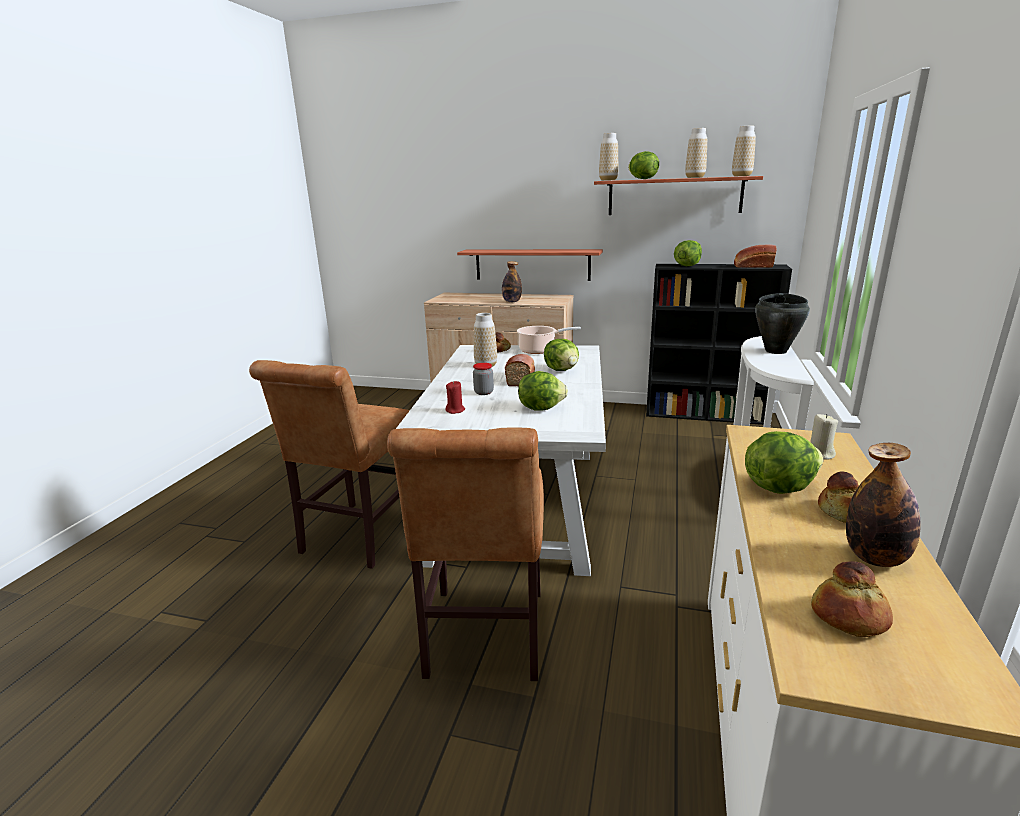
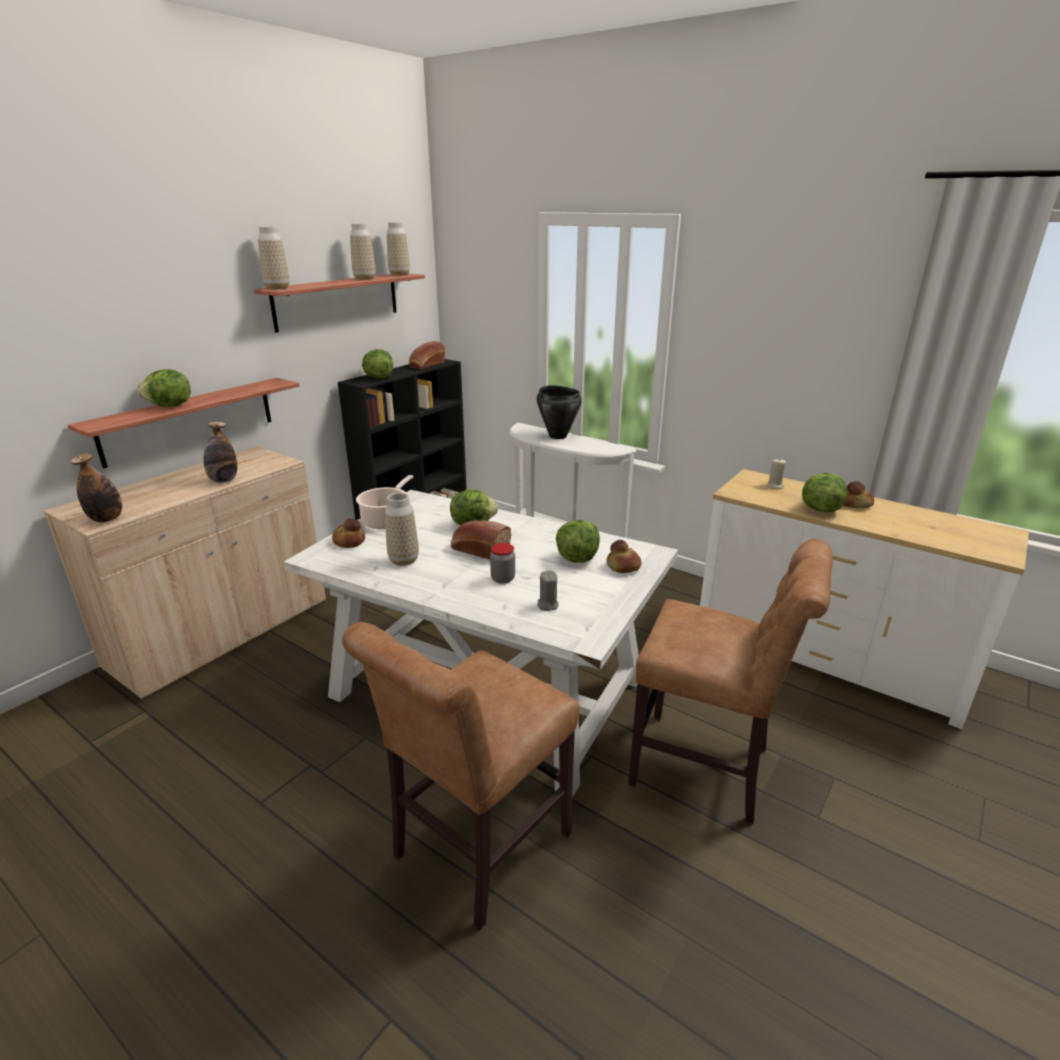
camera: 70 degrees left, 5 degrees up
brown chair [249,360,409,569] -> brown chair turned 90 degrees clockwise [342,622,580,930]
red candle [446,381,465,414] -> grey candle [537,571,559,611]
lettuce [628,151,659,179] -> lettuce moved to [137,369,191,407]
bread [811,561,893,637] -> bread moved to [607,540,641,573]
bottle [846,443,920,567] -> bottle moved to [70,453,122,522]

